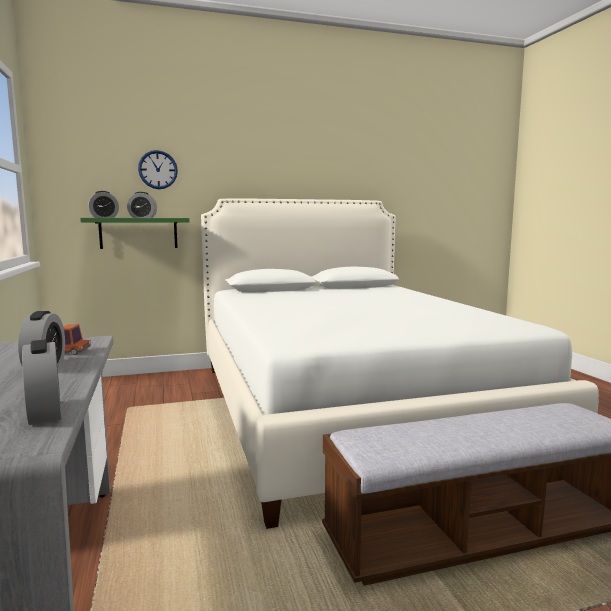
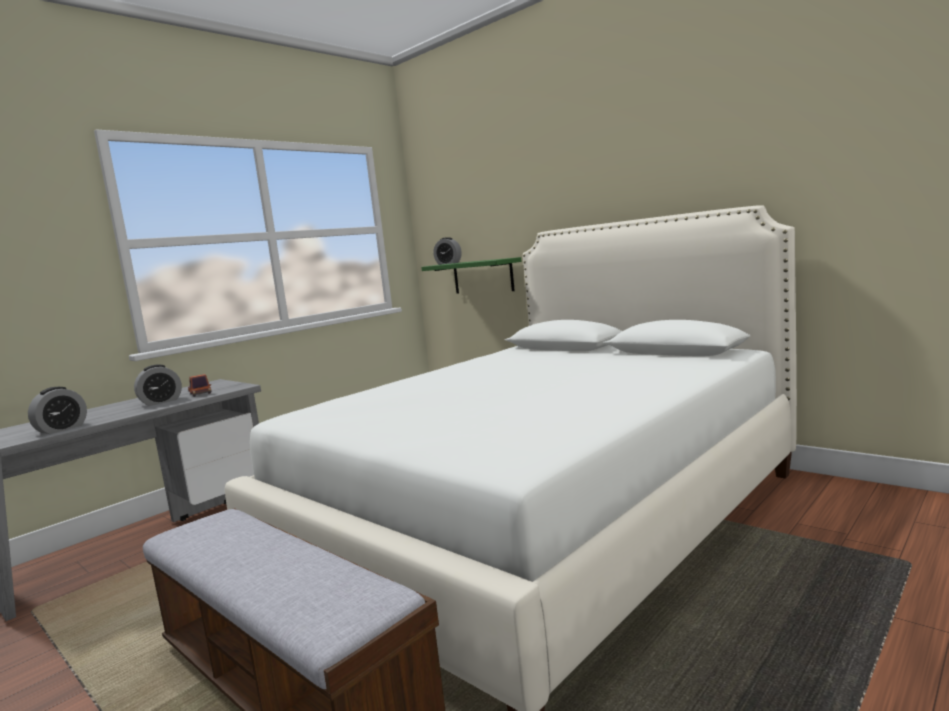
camera: 60 degrees right, 0 degrees up
alarm clock [127,192,157,218] -> none
wall clock [138,150,178,189] -> none

